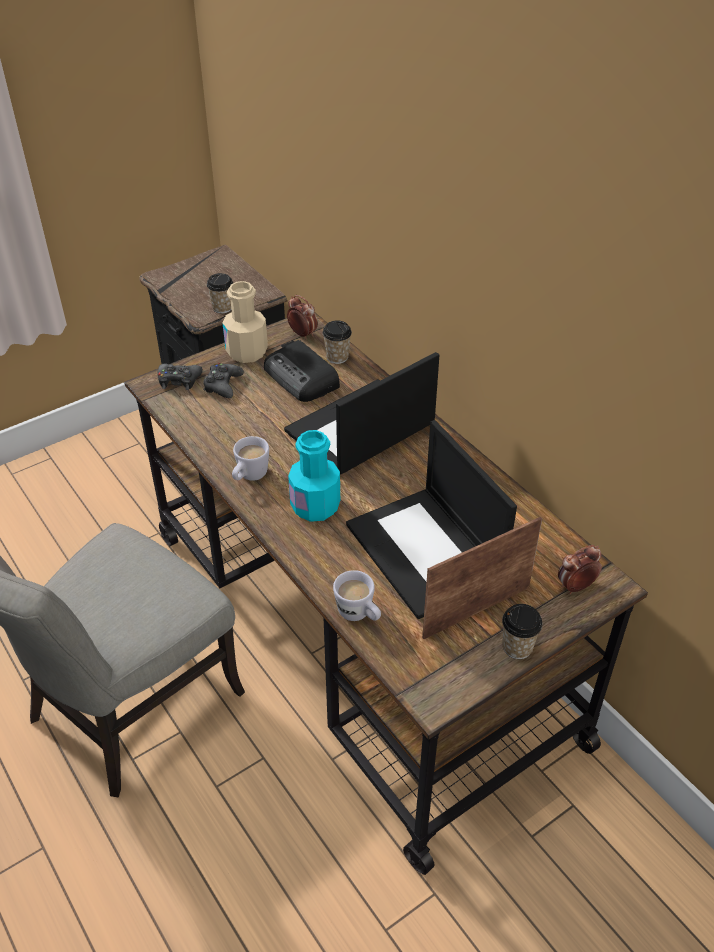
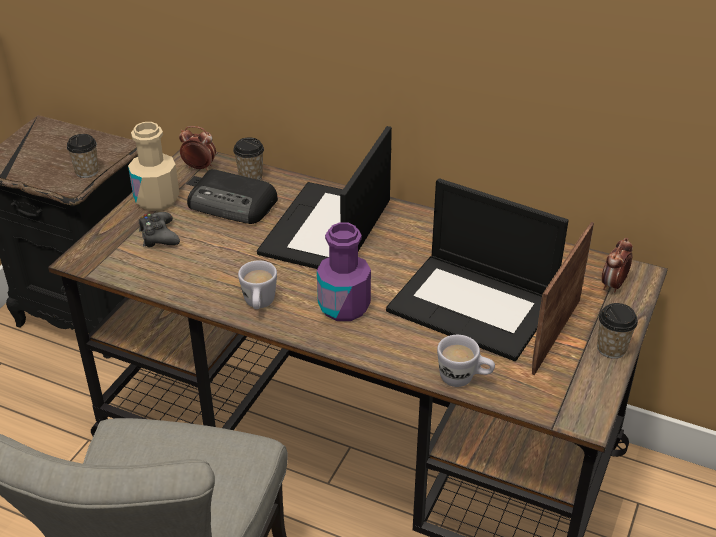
camera: 30 degrees left, 5 degrees down
black game controller [157,364,203,390] -> none
turquoise bottle [288,430,340,522] -> purple bottle [317,222,371,321]

